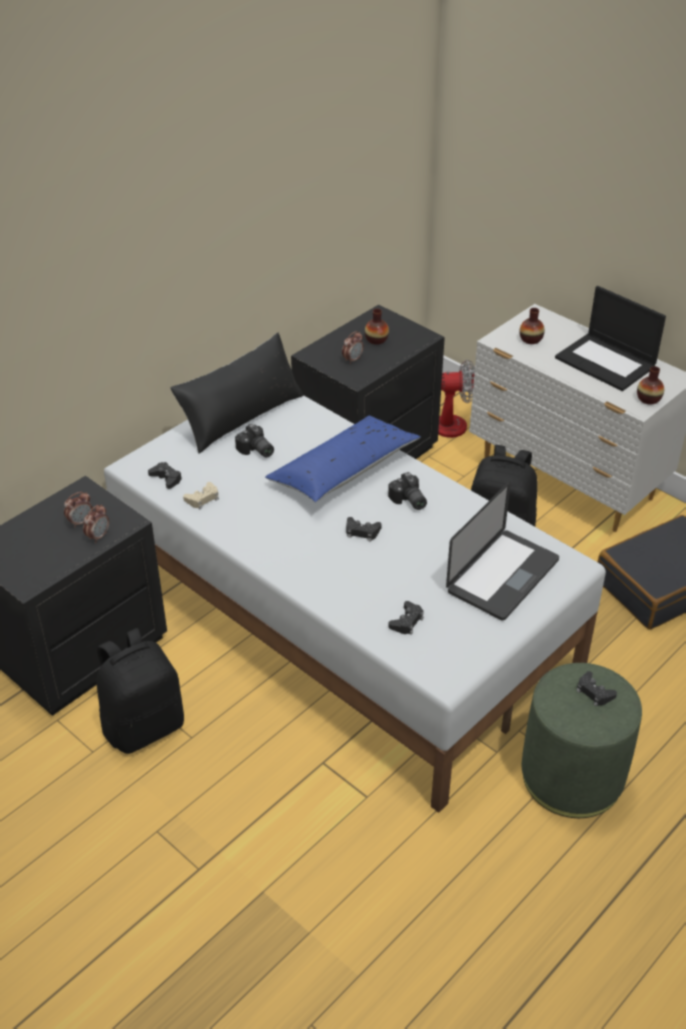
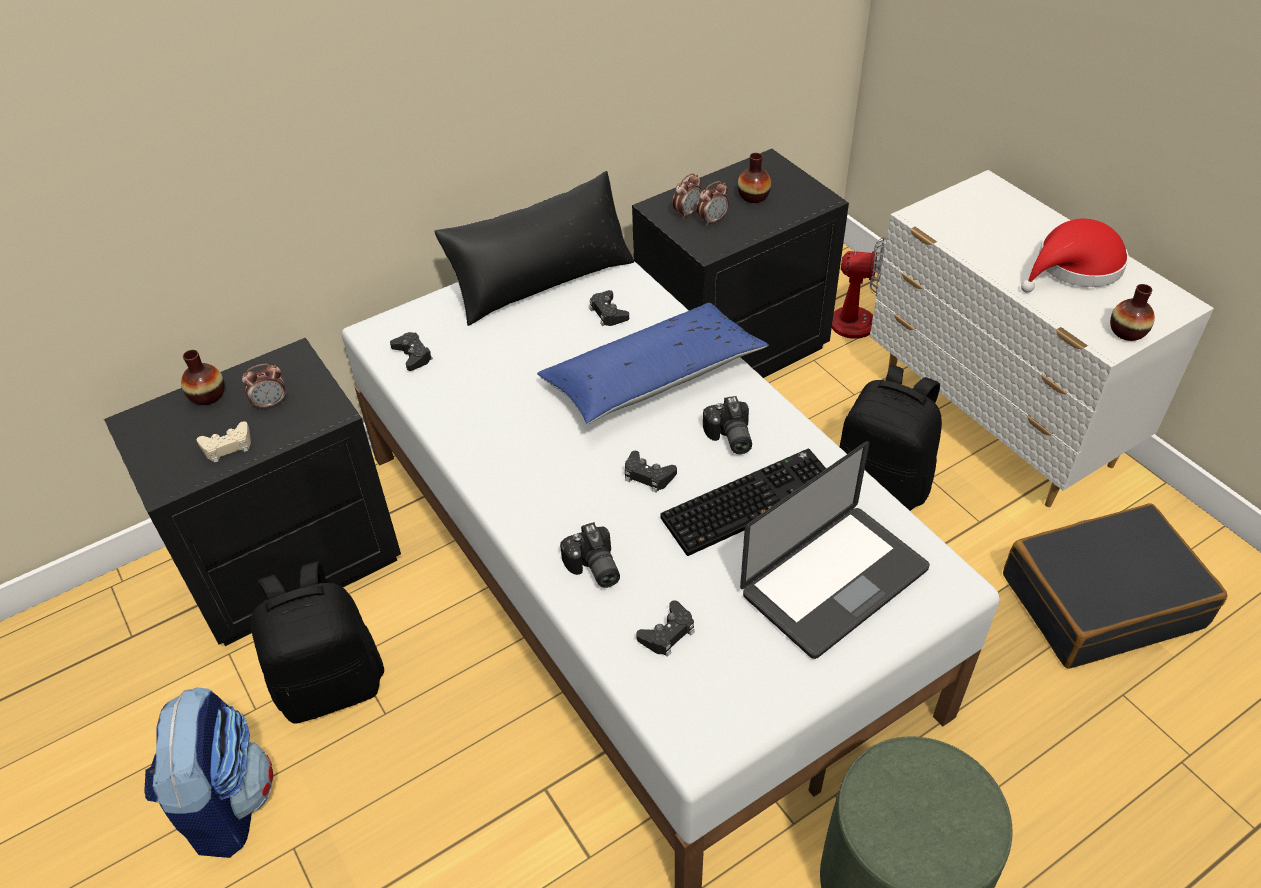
camera: 15 degrees right, 5 degrees up
alarm clock [83,505,109,543] -> alarm clock moved to [672,173,702,219]
beige game controller [183,482,219,509] -> beige game controller moved to [197,421,251,463]
camera [235,423,274,457] -> camera moved to [560,522,620,588]
vase [520,308,545,344] -> vase moved to [181,350,225,405]
laptop [555,286,666,391] -> red hat [1021,219,1129,293]
black game controller [576,671,617,707] -> black game controller moved to [590,290,629,326]
none -> backpack [144,687,273,858]
none -> keyboard [660,448,826,556]

